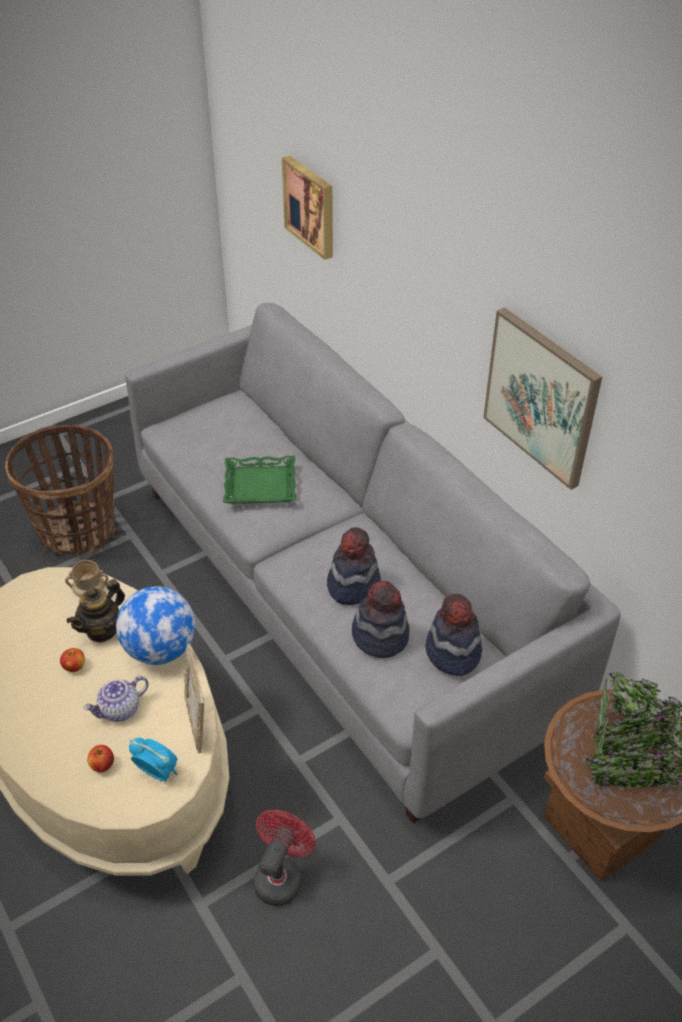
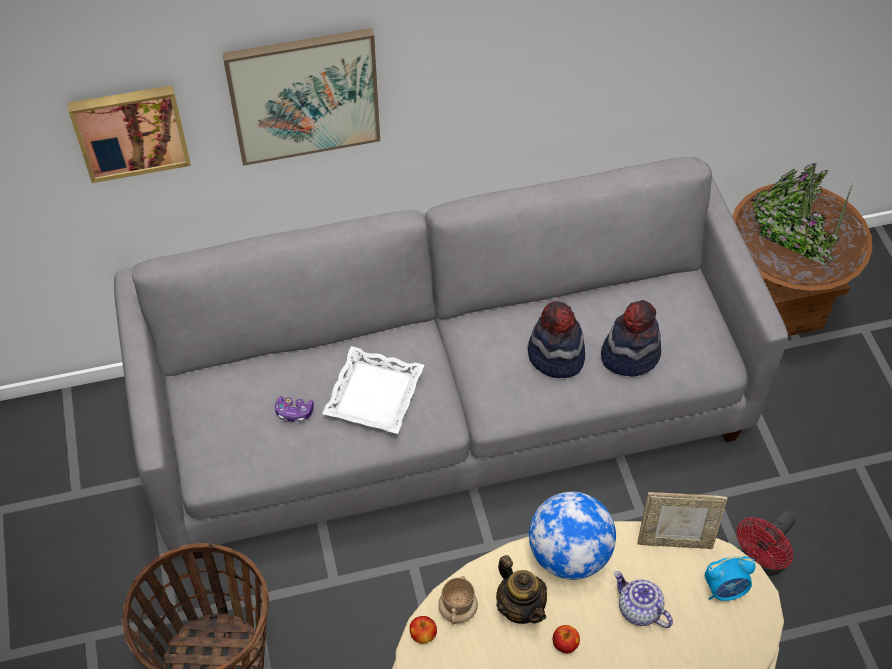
camera: 70 degrees left, 10 degrees up
teapot [83,676,149,722] -> teapot turned 150 degrees clockwise [614,571,673,628]
apple [87,745,114,772] -> apple moved to [410,616,437,644]
alarm clock [129,738,177,781] -> alarm clock turned 150 degrees counterclockwise [705,556,755,601]
green tray [223,456,296,504] -> white tray [322,346,424,434]
red fan [254,810,316,906] -> red fan turned 90 degrees counterclockwise [737,510,796,576]
hat [426,594,482,676] -> none
picture [483,307,602,490] -> picture moved to [222,28,380,166]
none -> game controller [275,396,314,422]

